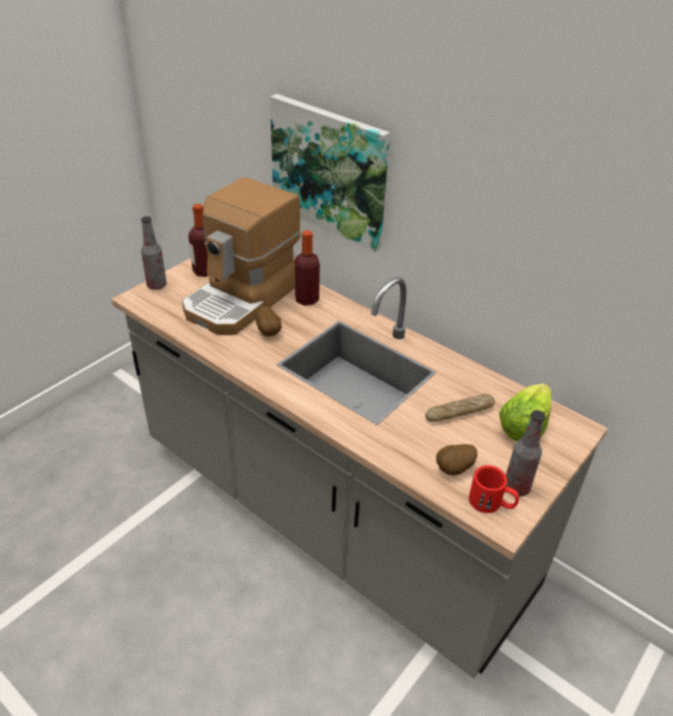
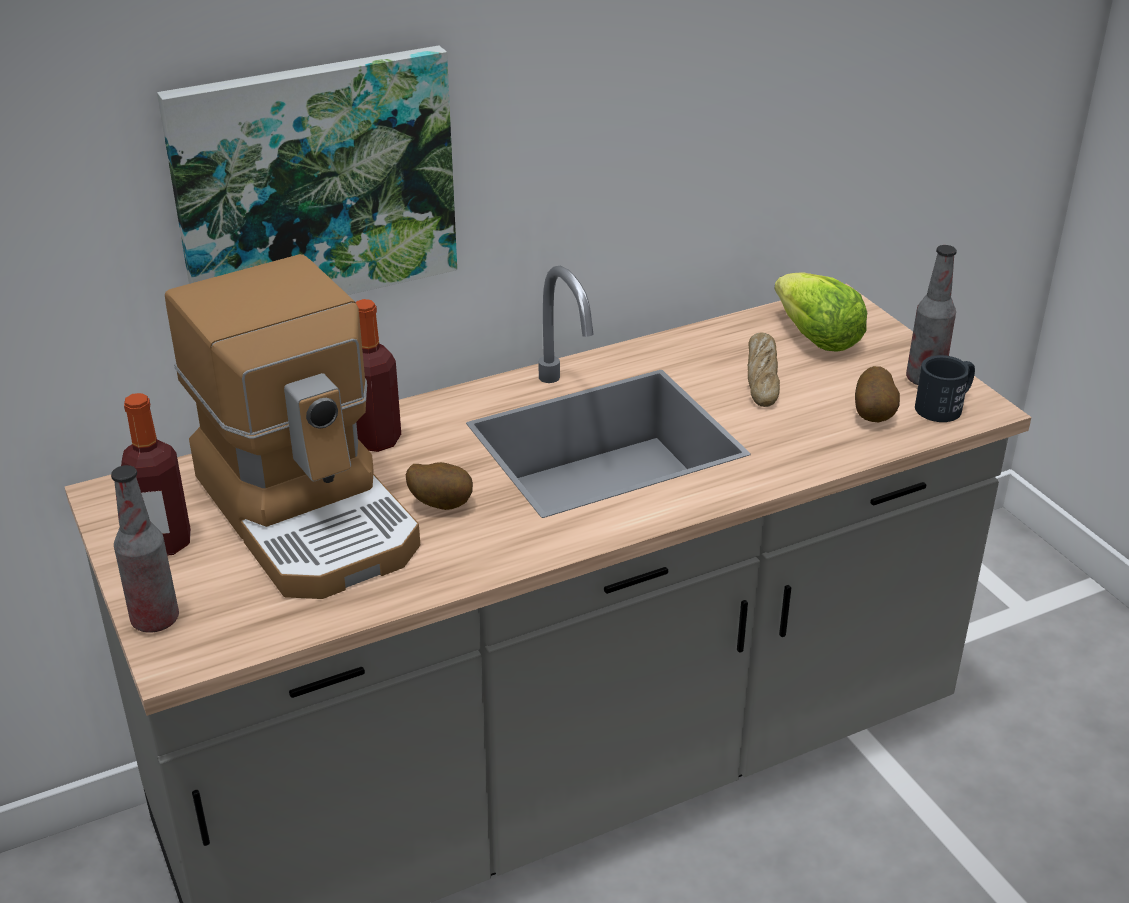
camera: 65 degrees left, 5 degrees down
red mug [469,465,519,513] -> black mug [915,355,975,422]

